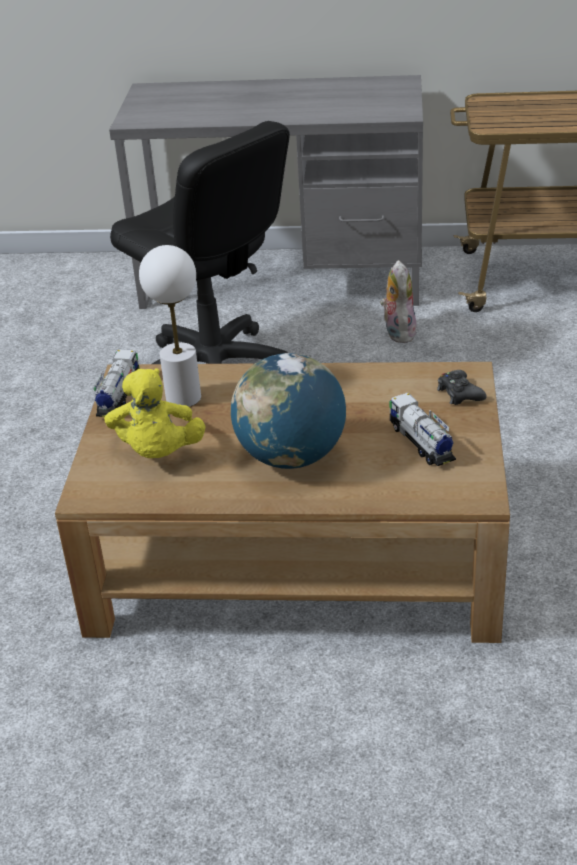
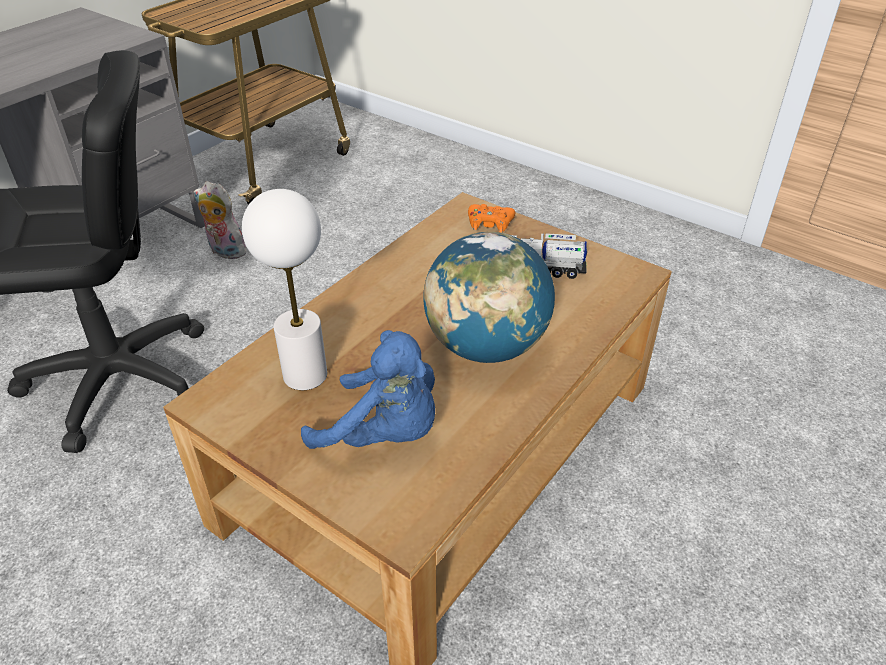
camera: 60 degrees left, 5 degrees up
toy truck [94,349,139,417] -> none
yellow plush toy [104,368,205,458] -> blue plush toy [301,330,435,449]
black game controller [437,370,487,405] -> orange game controller [468,204,515,233]

